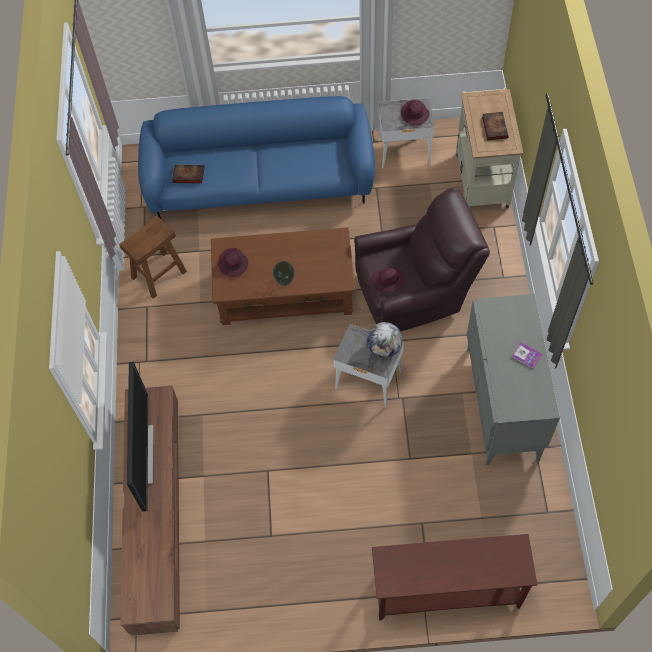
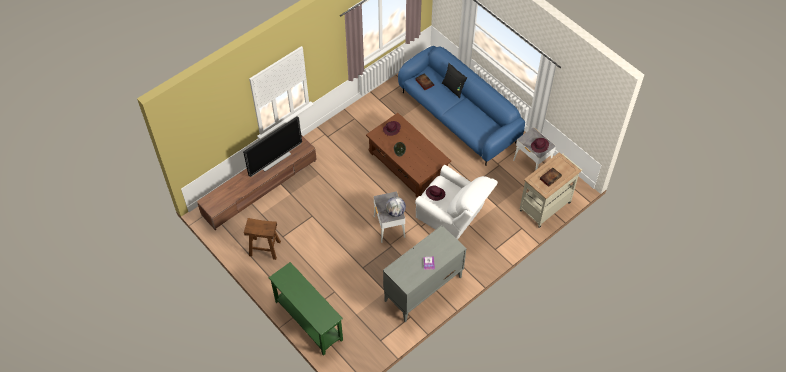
camera: 50 degrees right, 5 degrees down
brown stool [119,215,187,299] -> brown stool moved to [244,218,281,260]
brown armchair [354,187,490,332] -> white armchair [415,165,498,240]
brown console table [372,534,537,621] -> green console table [269,262,343,356]
none -> black pillow [442,63,467,98]

